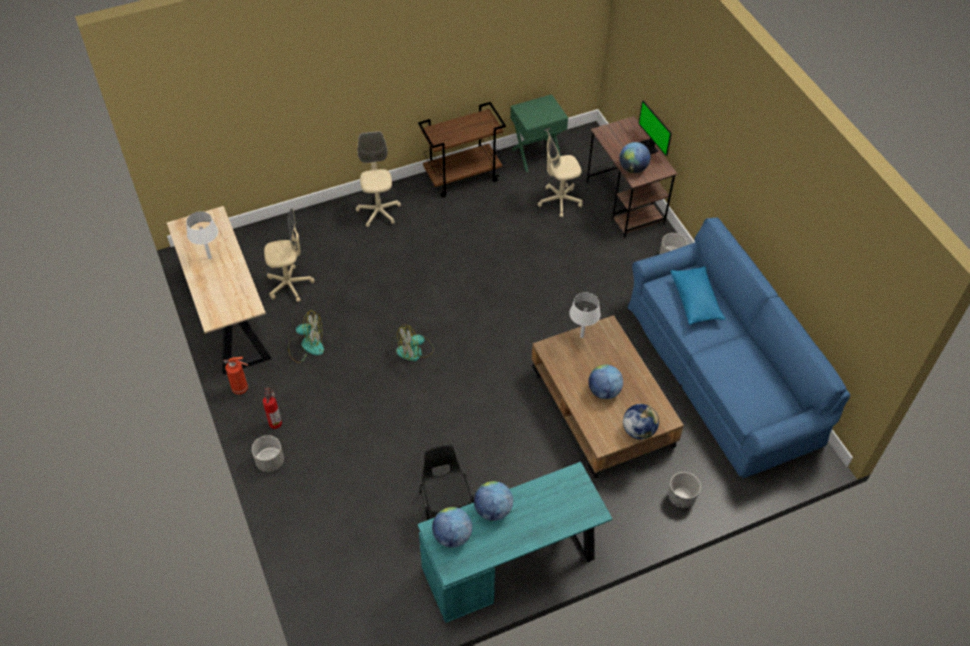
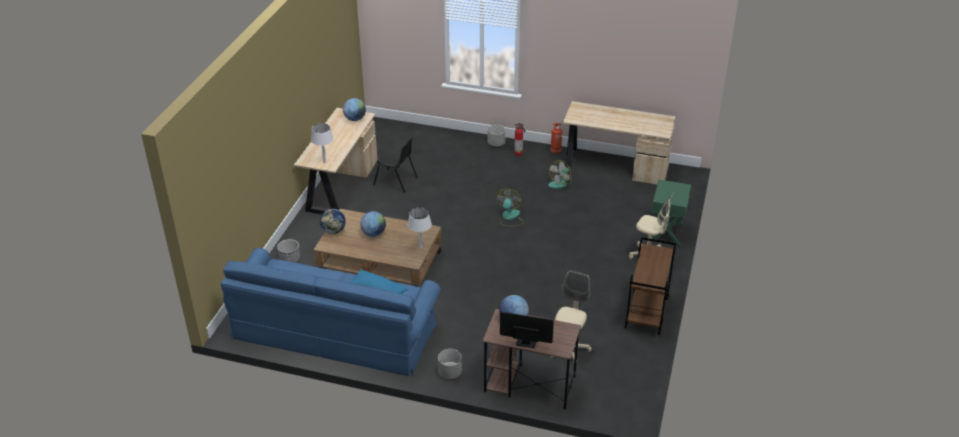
camera: 130 degrees right, 15 degrees down
white table lamp [186,211,218,259] -> white table lamp moved to [311,123,334,163]
beige office chair [264,208,315,302] -> none
turquoise desk [417,462,613,623] -> beige desk [294,108,377,214]
globe [474,481,513,521] -> none
green nightstand [510,94,568,172] -> green nightstand moved to [652,180,691,246]

